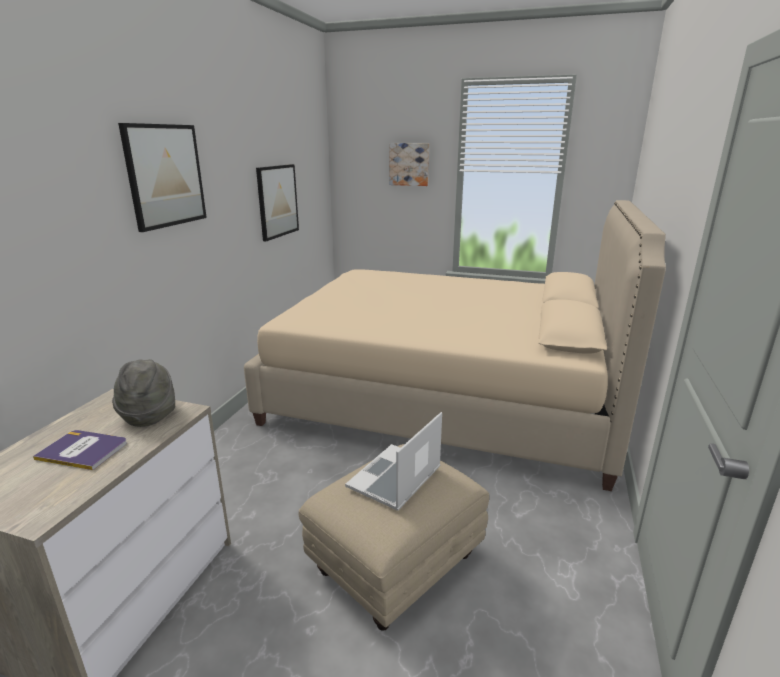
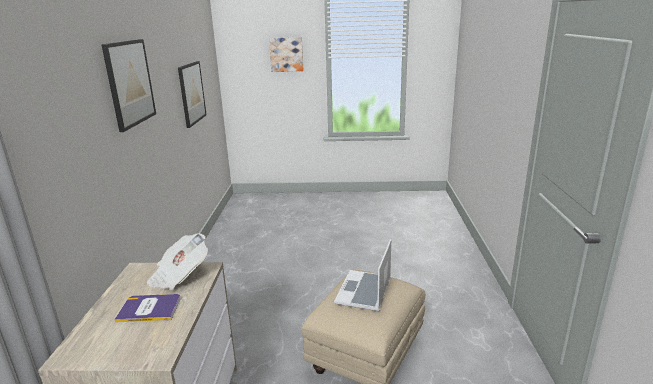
camera: 15 degrees left, 0 degrees up
grey hat [112,359,175,427] -> newspaper [147,233,208,290]
beige bed [244,200,666,491] -> none

